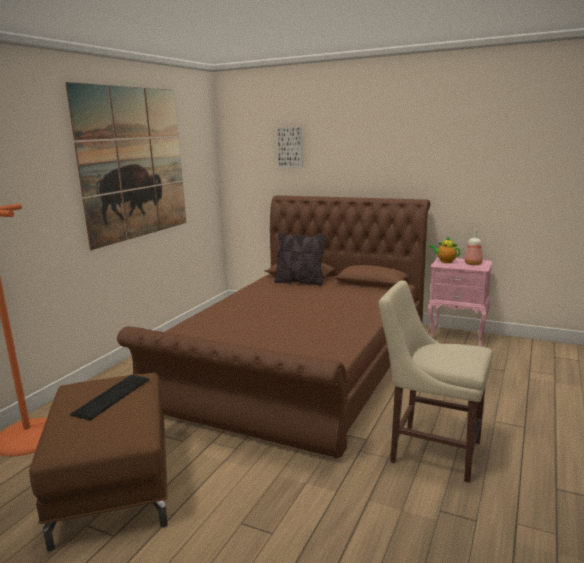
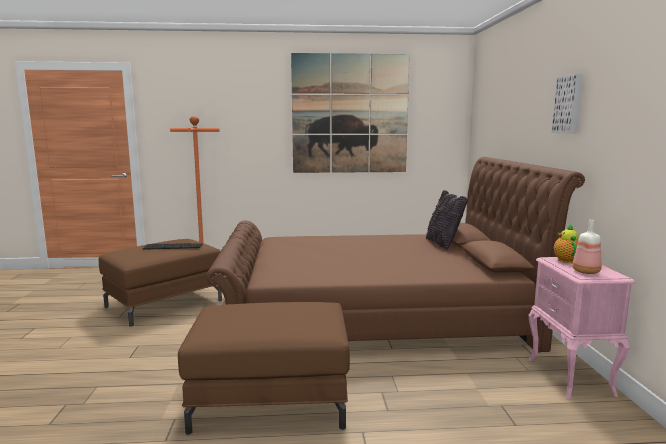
camera: 60 degrees right, 5 degrees down
picture [277,127,303,167] -> picture moved to [551,73,583,134]
beige chair [378,280,493,483] -> brown ottoman [178,302,350,435]

